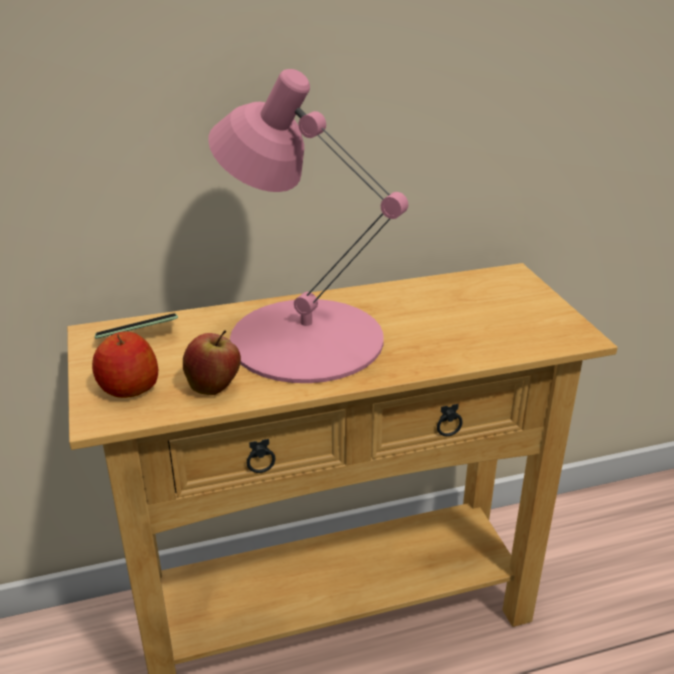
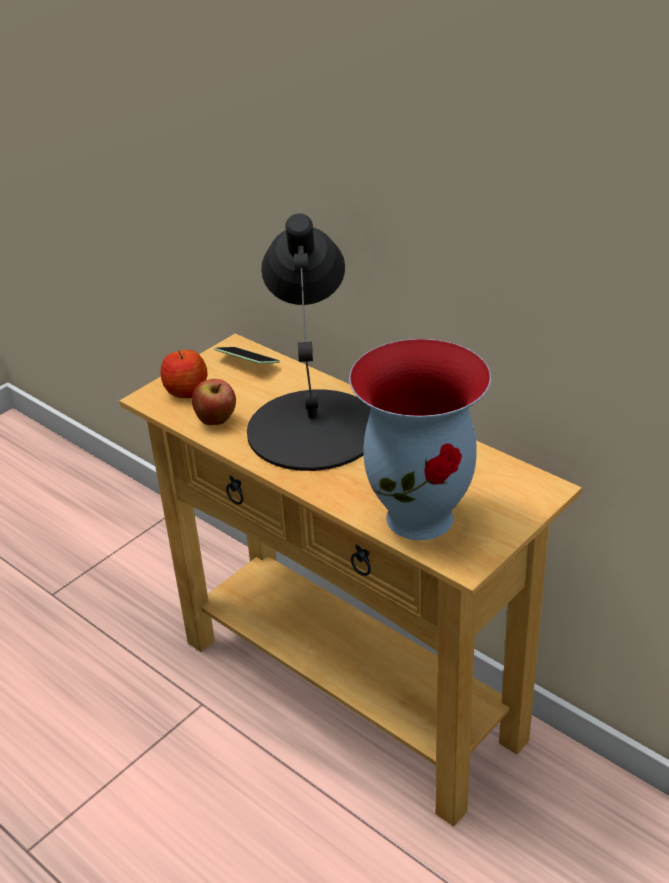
camera: 60 degrees right, 5 degrees up
pink table lamp [208,69,408,383] -> black table lamp [247,213,371,471]
none -> vase [349,339,491,540]

